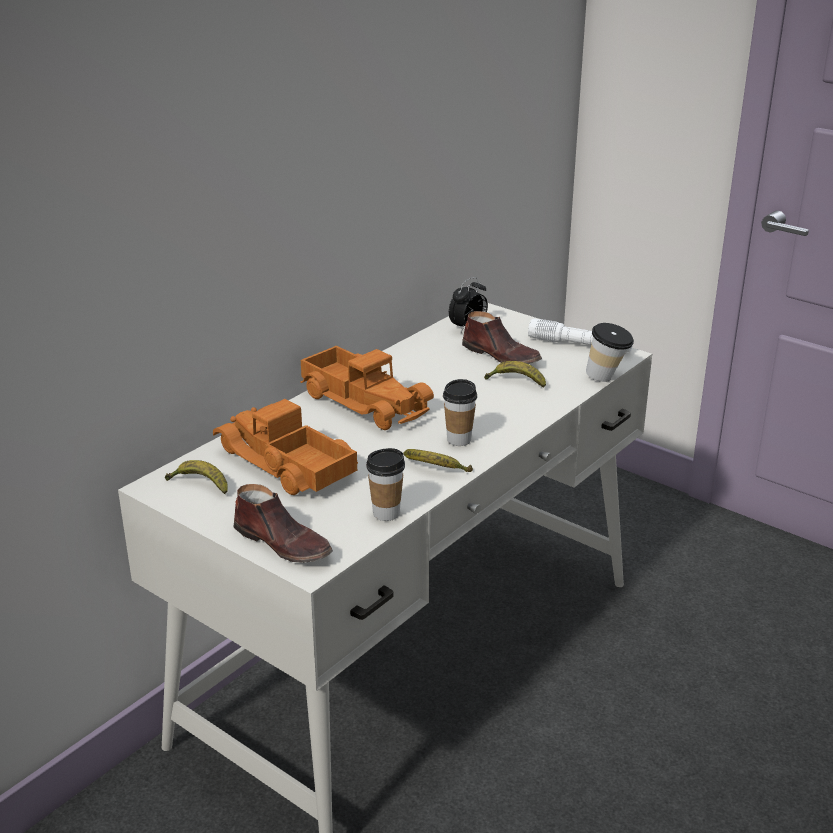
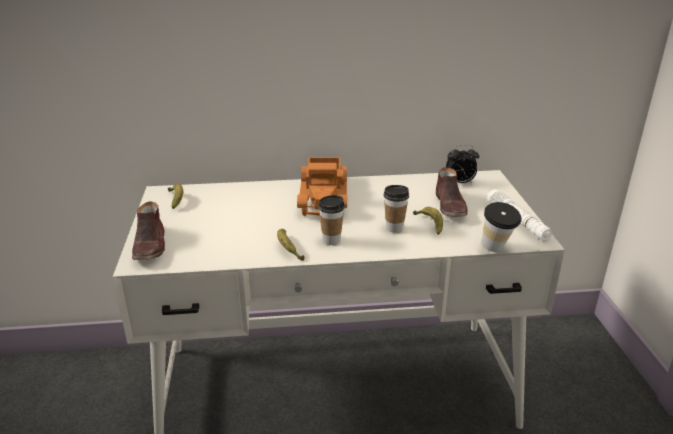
camera: 45 degrees right, 0 degrees up
toy truck [213,399,358,495] -> none
cup [366,448,405,521] -> cup moved to [384,185,409,233]

